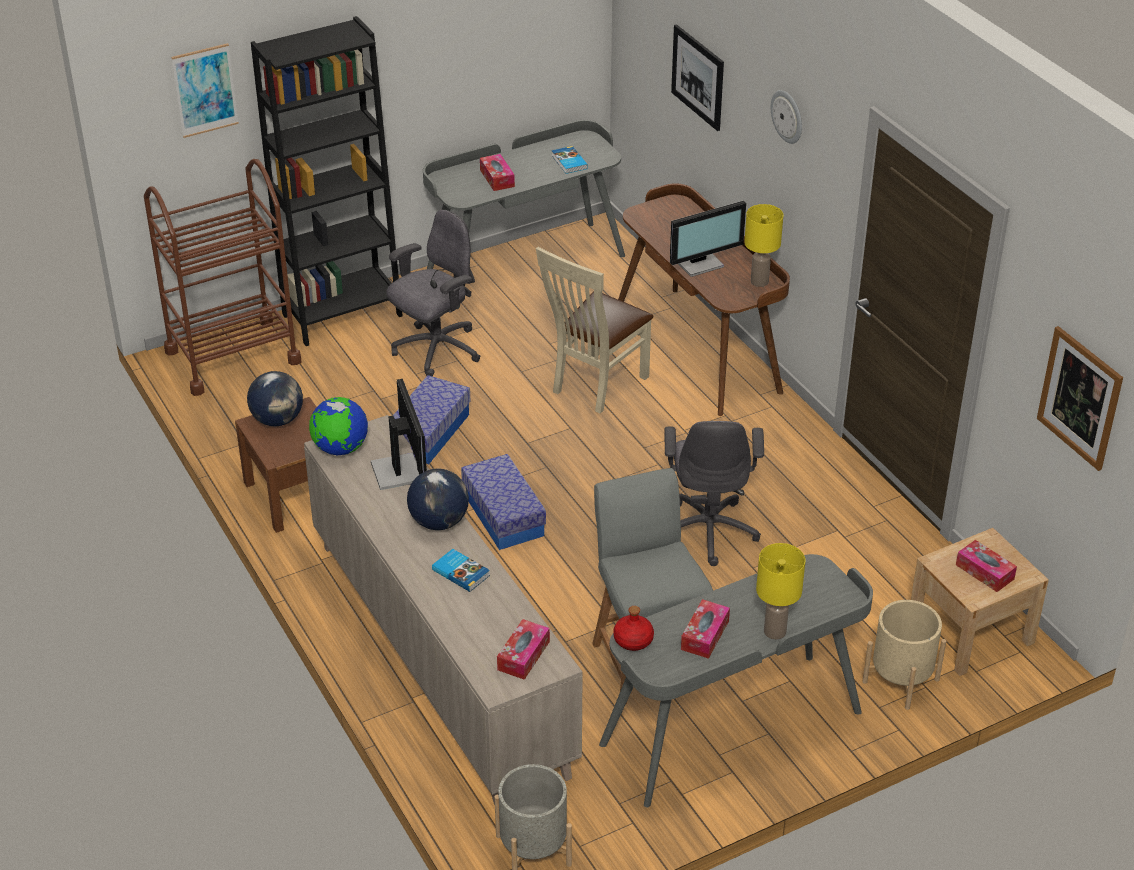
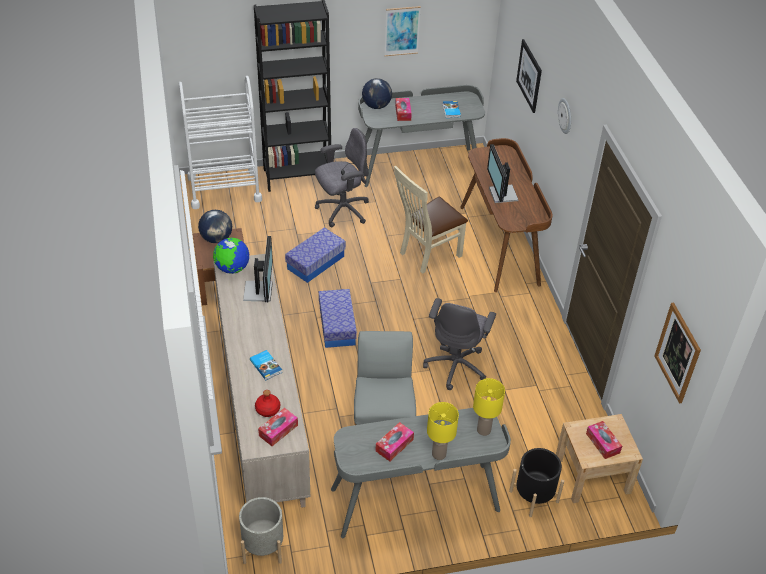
camera: 15 degrees right, 5 degrees up
brown cart [144,159,301,396] -> white cart [179,76,262,209]
picture [171,43,239,138] -> picture moved to [384,6,421,56]
globe [407,469,469,530] -> globe moved to [362,78,392,109]
red bottle [613,606,654,651] -> red bottle moved to [255,390,280,417]
monitor [670,201,746,277] -> monitor turned 90 degrees clockwise [487,144,518,203]
yellow table lamp [744,204,783,287] -> yellow table lamp moved to [473,378,505,436]
beige planter [862,600,946,710] -> black planter [509,448,564,517]

